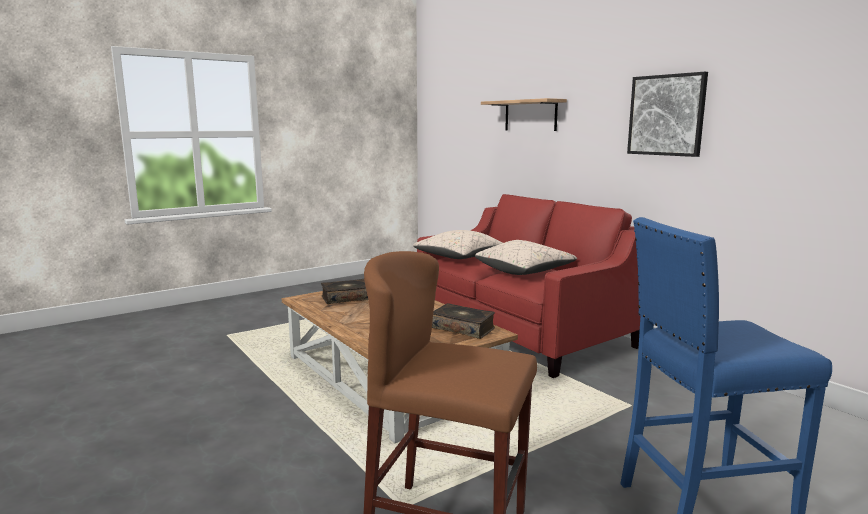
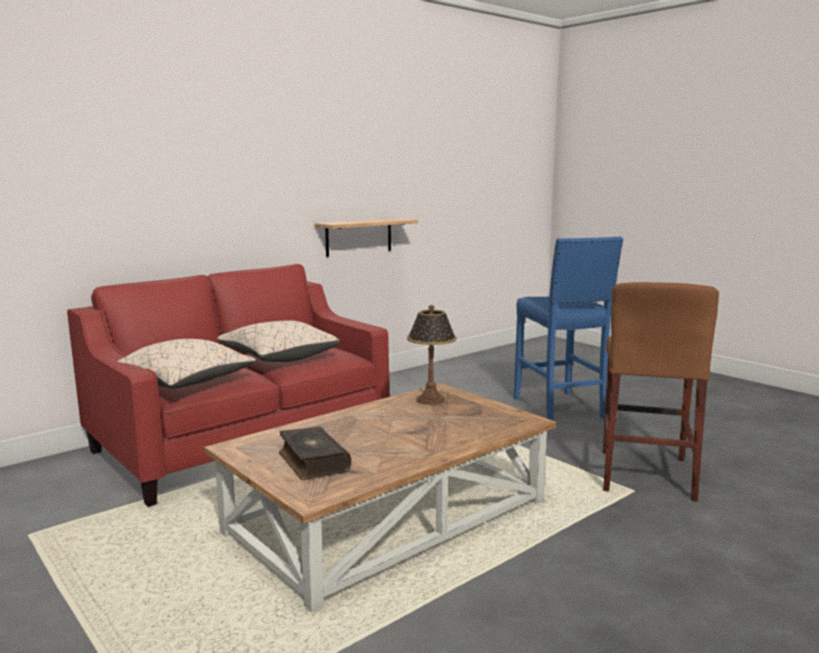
camera: 95 degrees left, 0 degrees up
book [432,303,495,339] -> table lamp [407,305,457,405]
shelf [481,98,567,131] -> shelf moved to [314,218,418,257]
picture [627,72,708,157] -> none

